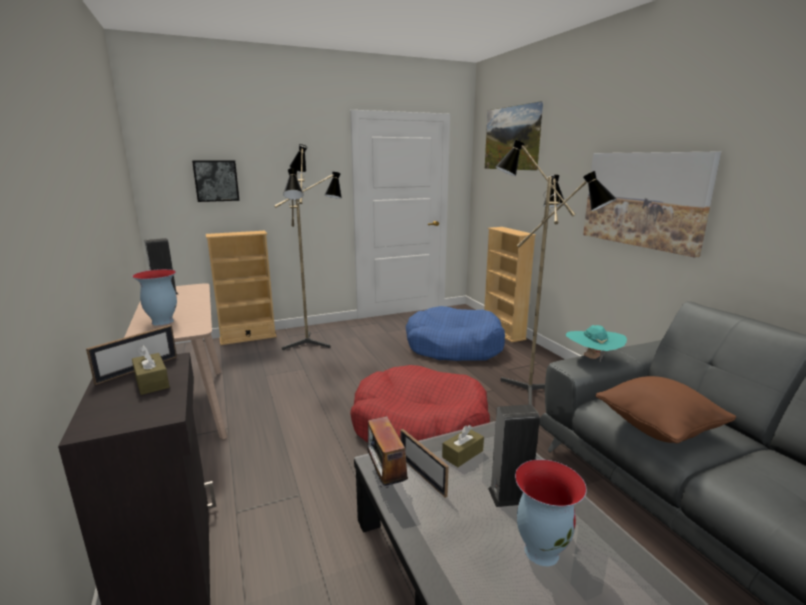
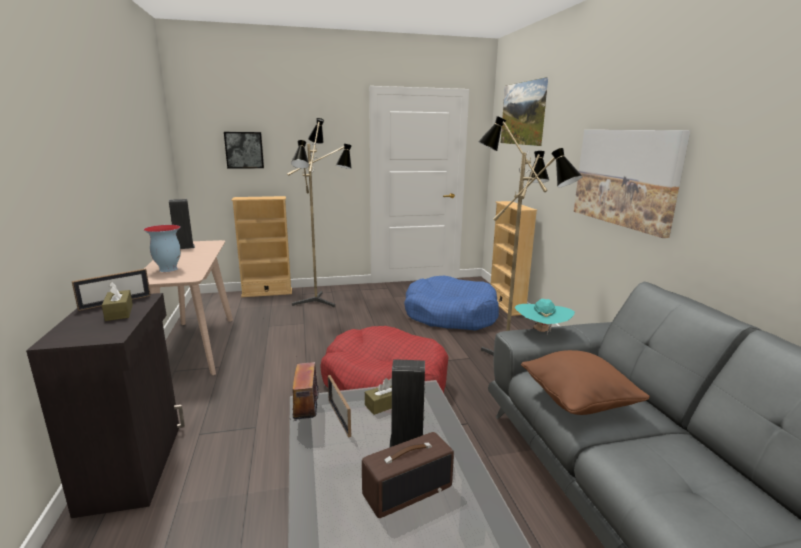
camera: 10 degrees right, 0 degrees up
vase [515,459,587,566] -> radio [362,432,454,518]

